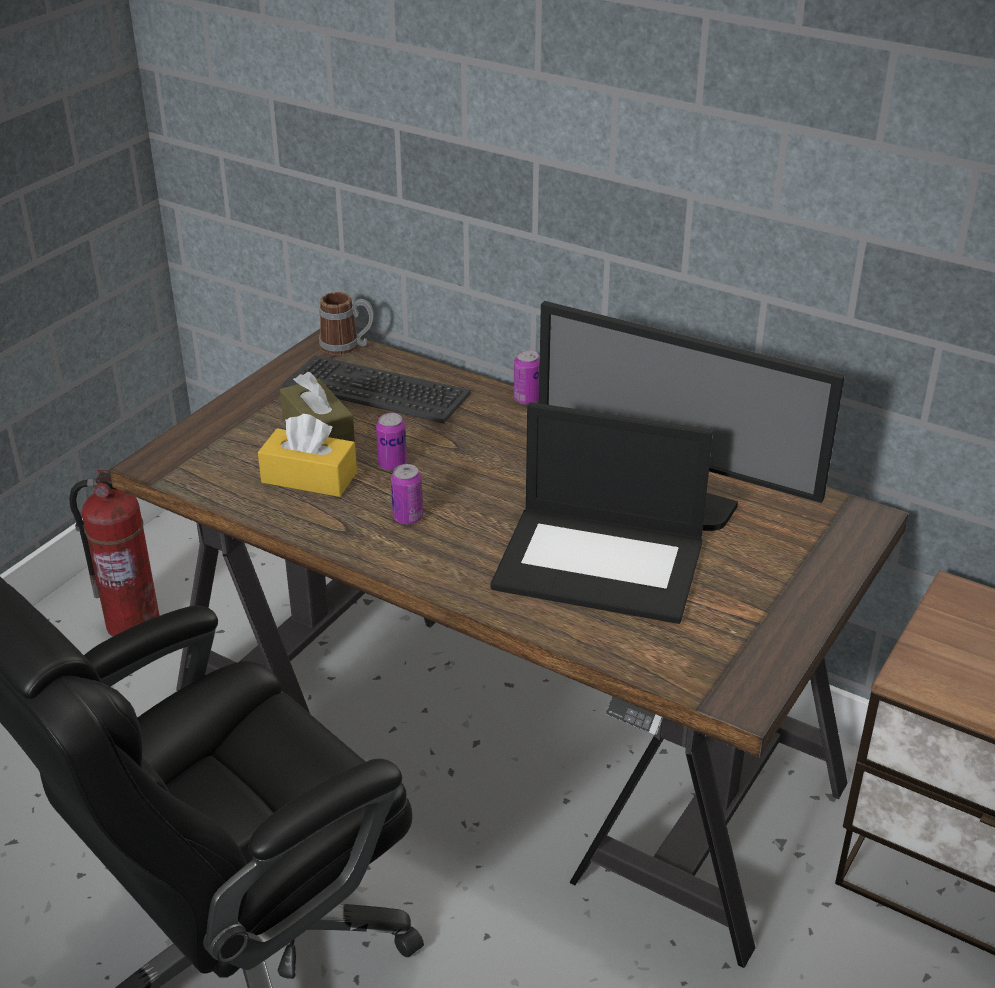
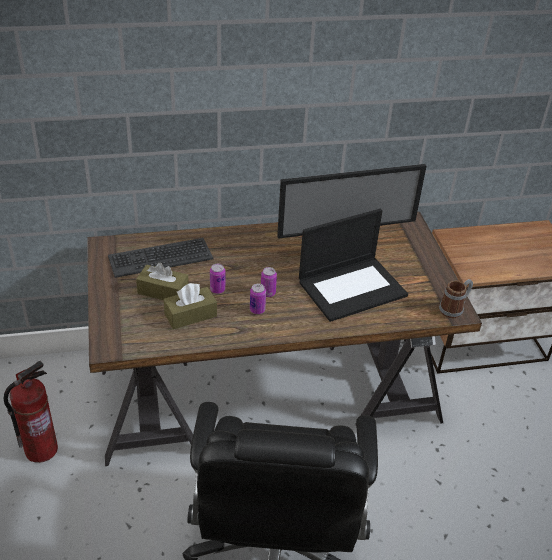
camera: 45 degrees left, 5 degrees up
yellow tissue box [258,414,357,497] -> brown tissue box [164,283,217,329]
mug [319,292,374,355] -> mug moved to [439,279,473,319]
can [514,350,540,405] -> can moved to [261,267,277,297]

